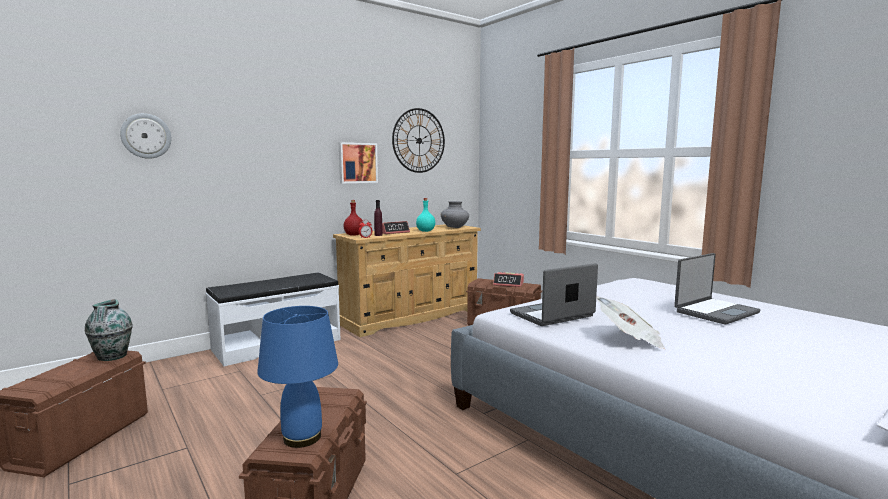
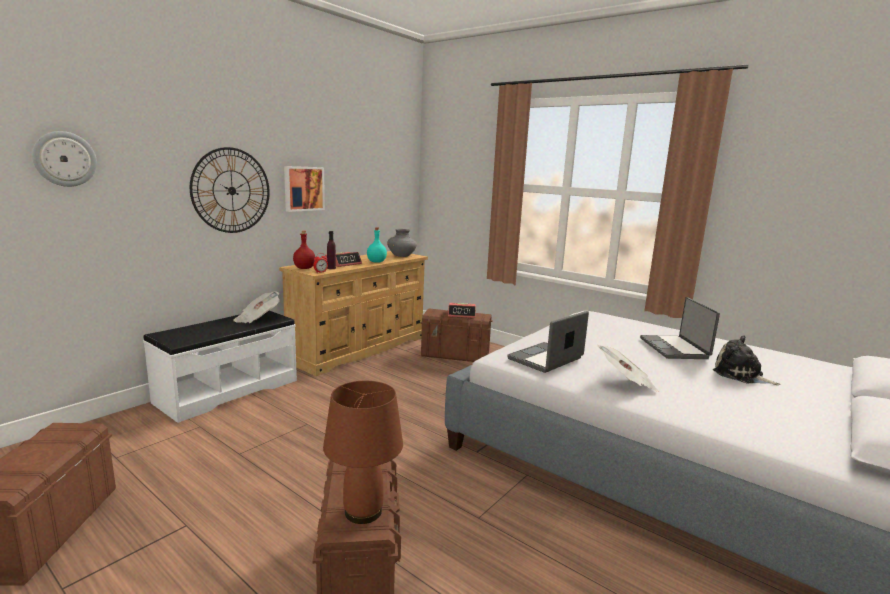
camera: 15 degrees left, 5 degrees up
vase [85,299,133,361] -> none
blue table lamp [257,306,338,448] -> brown table lamp [323,381,403,524]
wall clock [392,108,445,173] -> wall clock moved to [190,147,270,233]
laptop [674,253,760,325] -> laptop turned 135 degrees clockwise [640,297,720,359]
none -> newspaper [234,292,280,323]
none -> plush toy [713,336,780,385]

